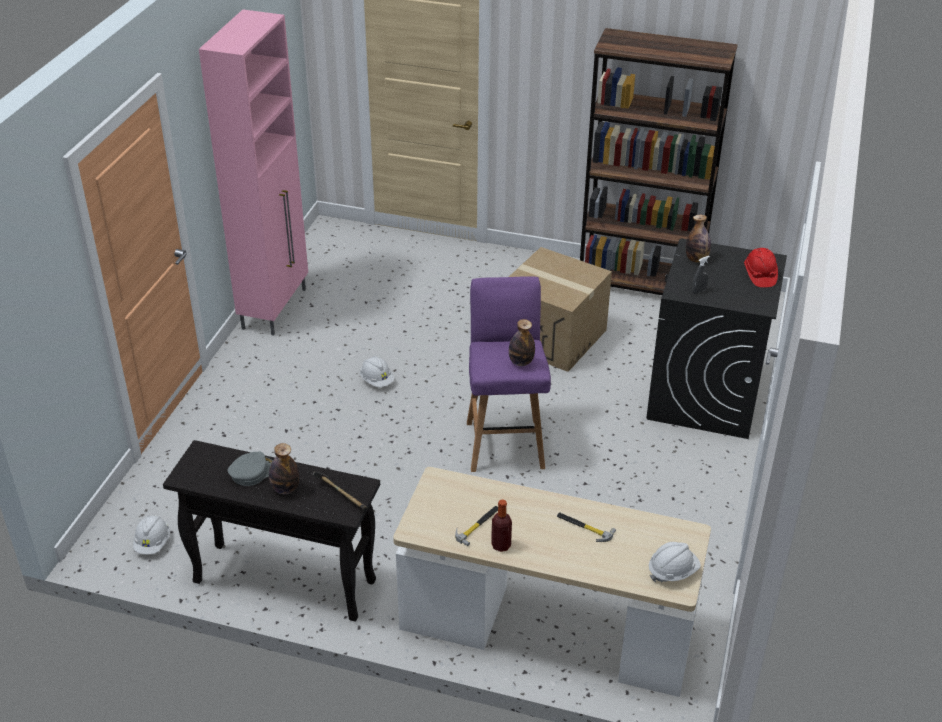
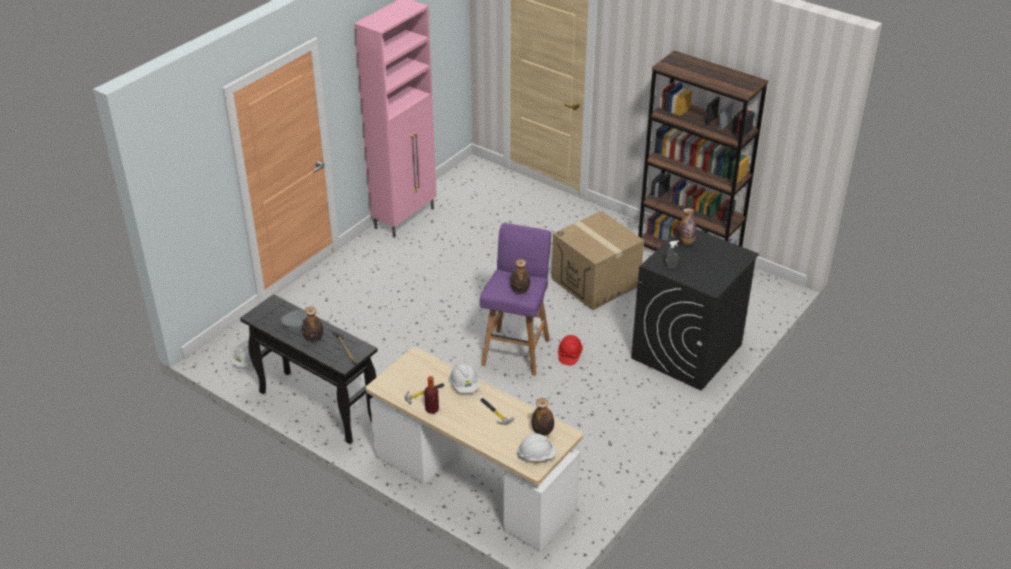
camera: 20 degrees right, 0 degrees up
white hard hat [360,356,394,387] -> white hard hat moved to [450,362,479,393]
red hard hat [744,248,778,287] -> red hard hat moved to [558,335,583,365]
none -> bottle [532,398,554,436]

